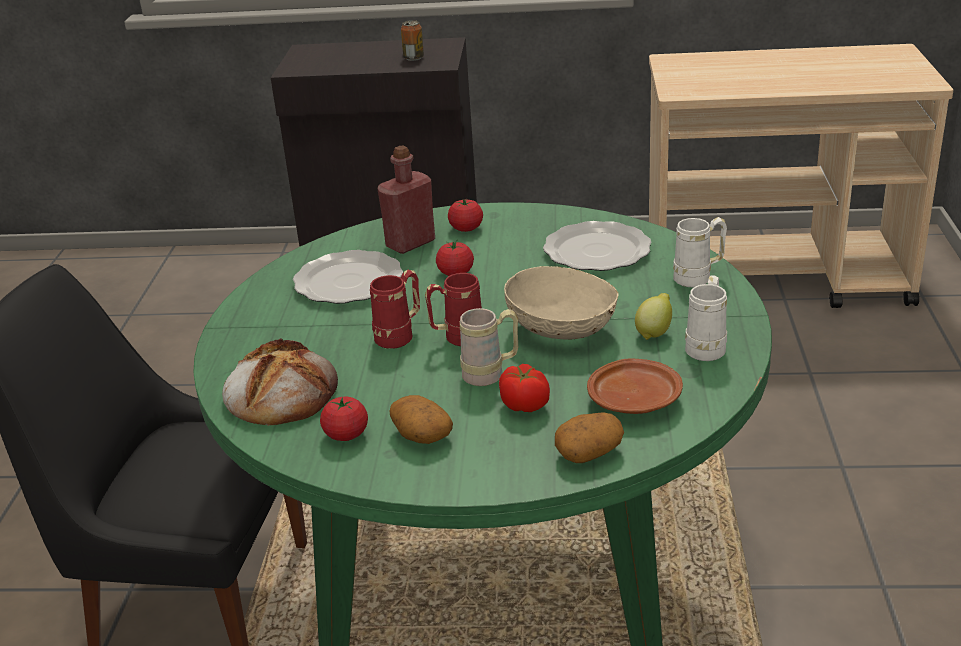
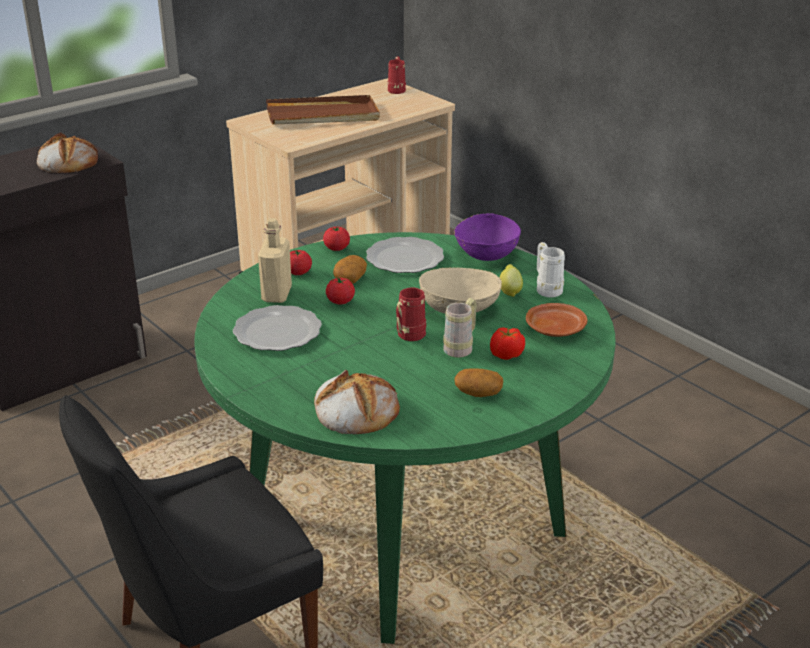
camera: 45 degrees left, 0 degrees up
tomato [320,397,368,441] -> tomato moved to [323,227,350,251]
red mug [370,270,420,349] -> red mug moved to [387,56,406,94]
red bottle [377,146,435,254] -> beige bottle [258,218,292,303]
can [401,20,424,61] -> bread [37,132,98,173]
potato [555,412,624,463] -> potato moved to [333,255,367,284]
white mug [673,217,727,287] -> purple bowl [454,213,521,261]
none -> brown tray [266,95,380,125]

